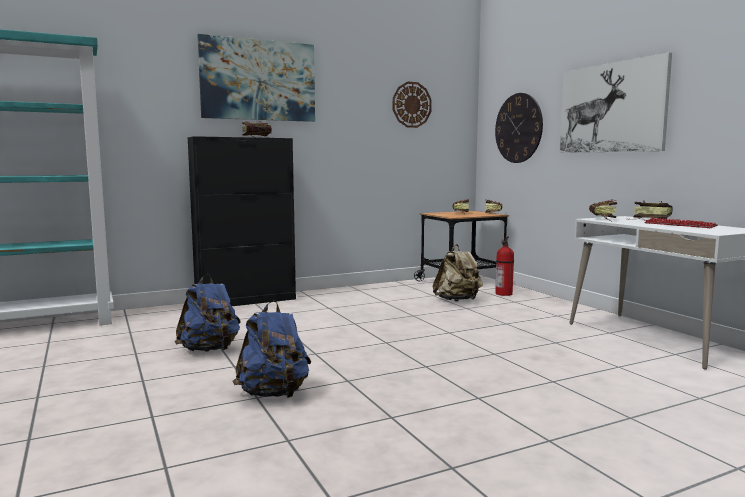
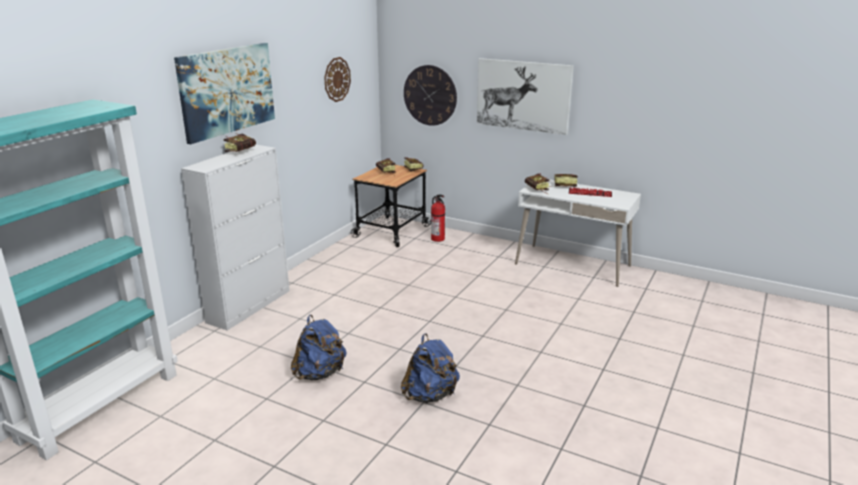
camera: 35 degrees left, 15 degrees up
black cabinet [188,136,296,306] -> white cabinet [181,144,290,330]
beige backpack [433,244,483,301] -> none

